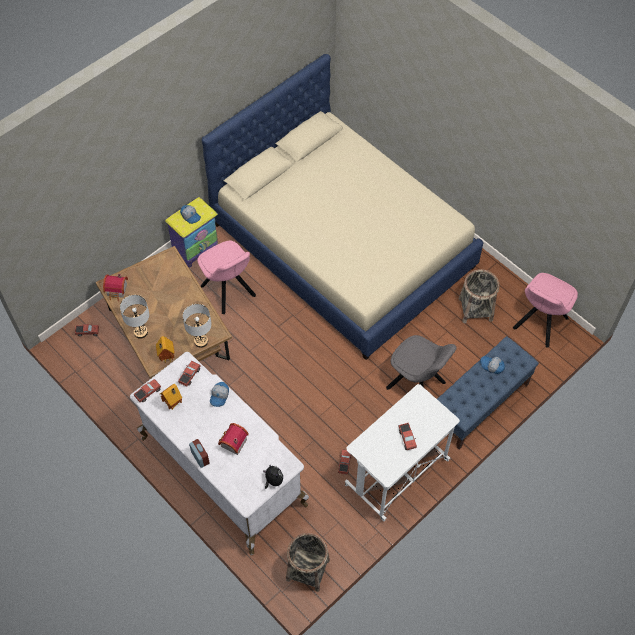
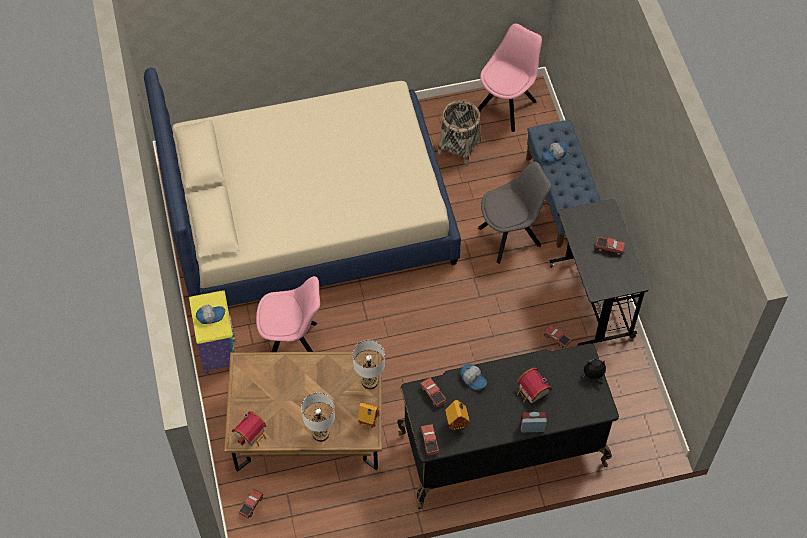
camera: 60 degrees left, 0 degrees up
white dresser [130,352,309,556] -> black dresser [397,343,619,509]
basket [286,533,330,592] -> none
white desk [345,384,460,521] -> black desk [550,199,649,346]
pink chair [513,273,578,348] -> pink chair turned 120 degrees counterclockwise [478,23,542,132]

